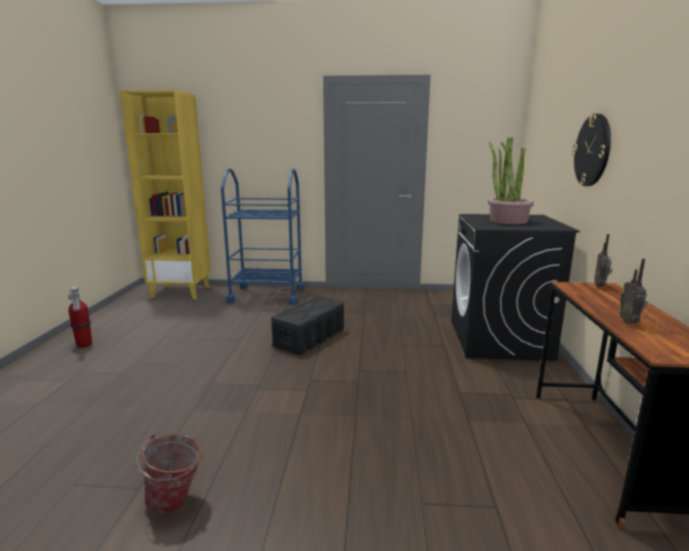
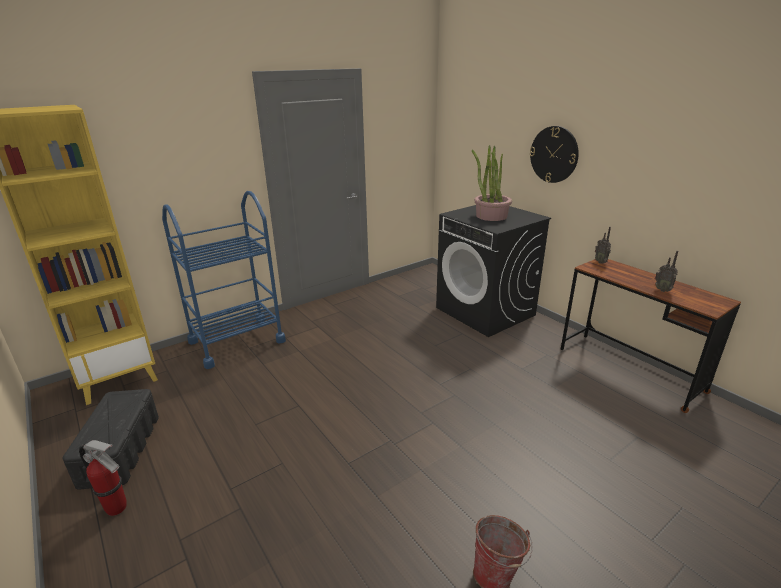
camera: 40 degrees left, 10 degrees up
black storage box [271,296,344,355] -> black storage box moved to [63,389,159,490]

